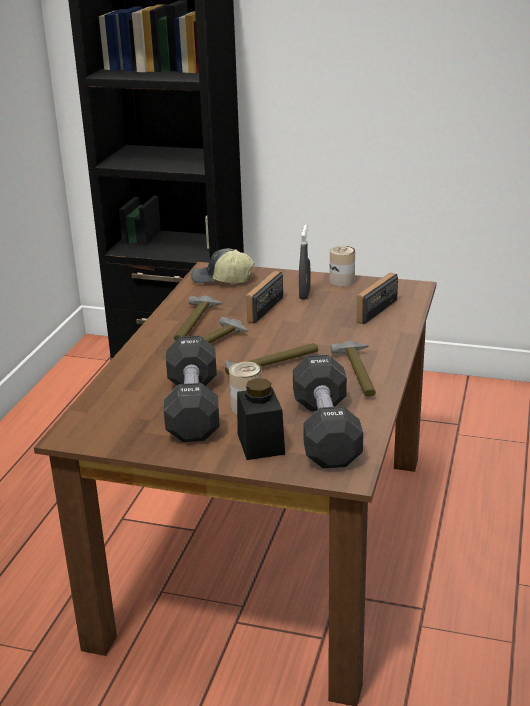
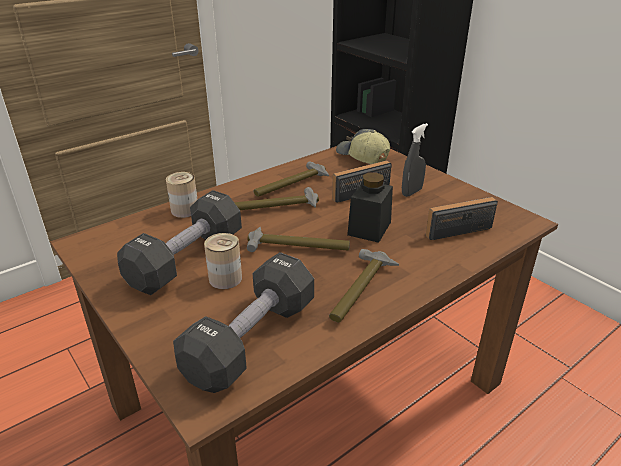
camera: 35 degrees right, 5 degrees up
black jar [237,378,285,460] -> black jar moved to [347,173,393,243]
can [330,246,355,287] -> can moved to [166,172,198,218]

